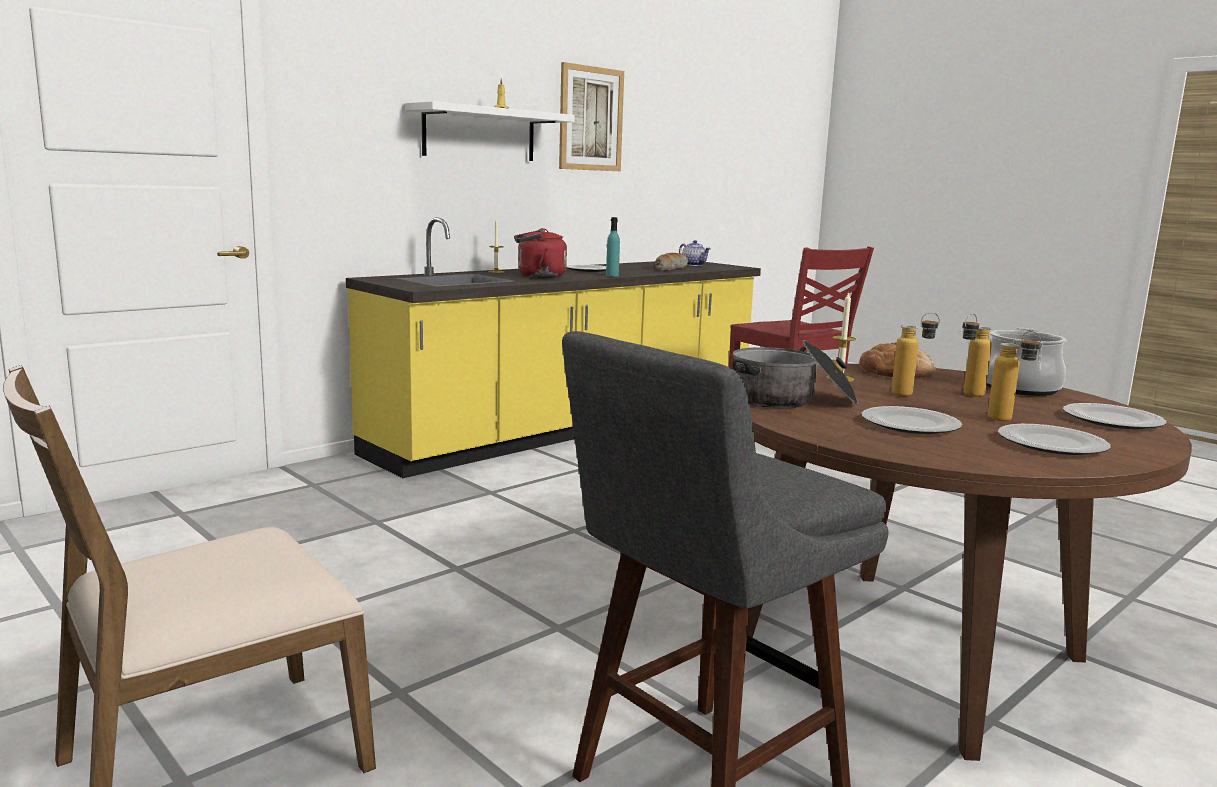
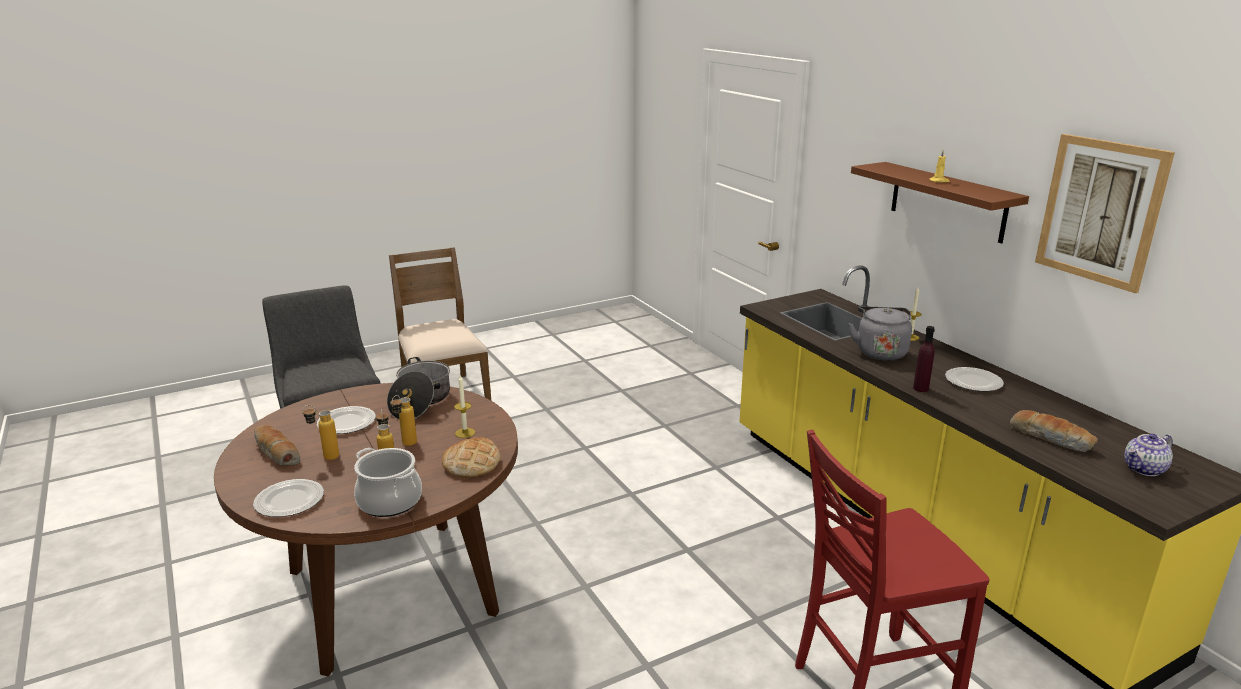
camera: 105 degrees right, 10 degrees up
white shelf [405,101,575,161] -> brown shelf [851,162,1029,243]
red kettle [514,228,567,278] -> grey kettle [849,306,912,361]
turquoise bottle [606,217,620,277] -> purple bottle [913,326,935,392]
plate [998,424,1111,455] -> bread [254,425,300,466]

